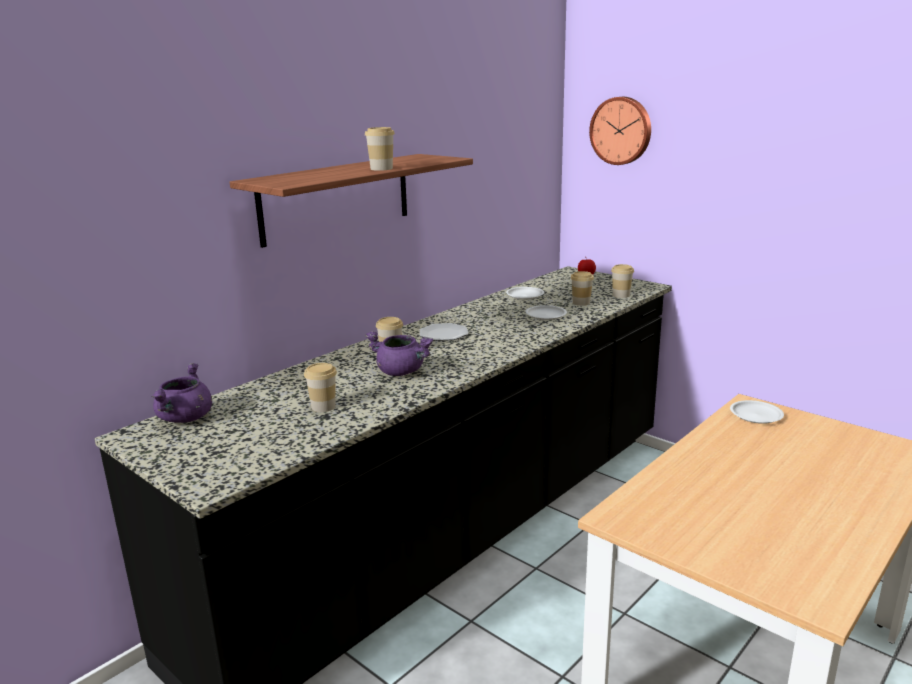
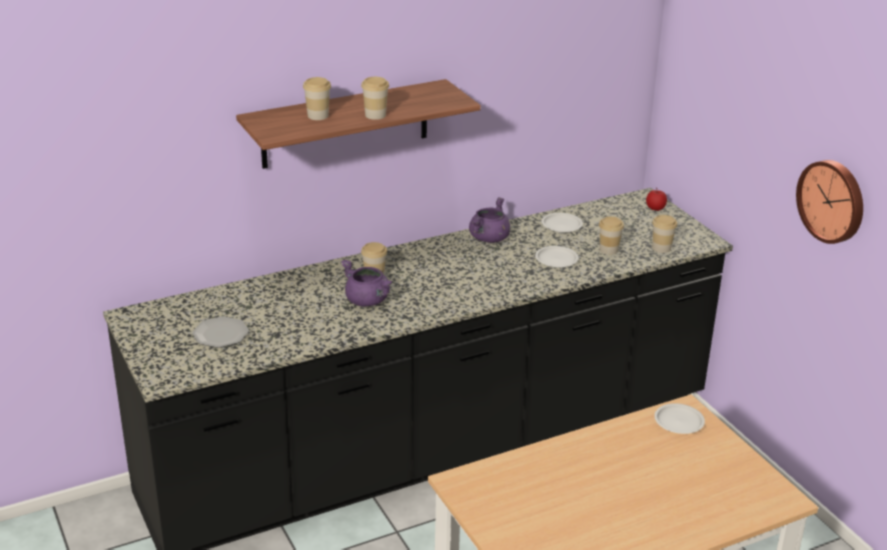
camera: 20 degrees right, 10 degrees up
purple cooking pot [151,363,212,423] -> purple cooking pot moved to [469,197,510,243]
cup [304,363,337,412] -> cup moved to [303,77,331,120]
plate [420,323,468,341] -> plate moved to [192,316,249,348]
wall clock [589,97,651,165] -> wall clock moved to [796,160,863,244]

